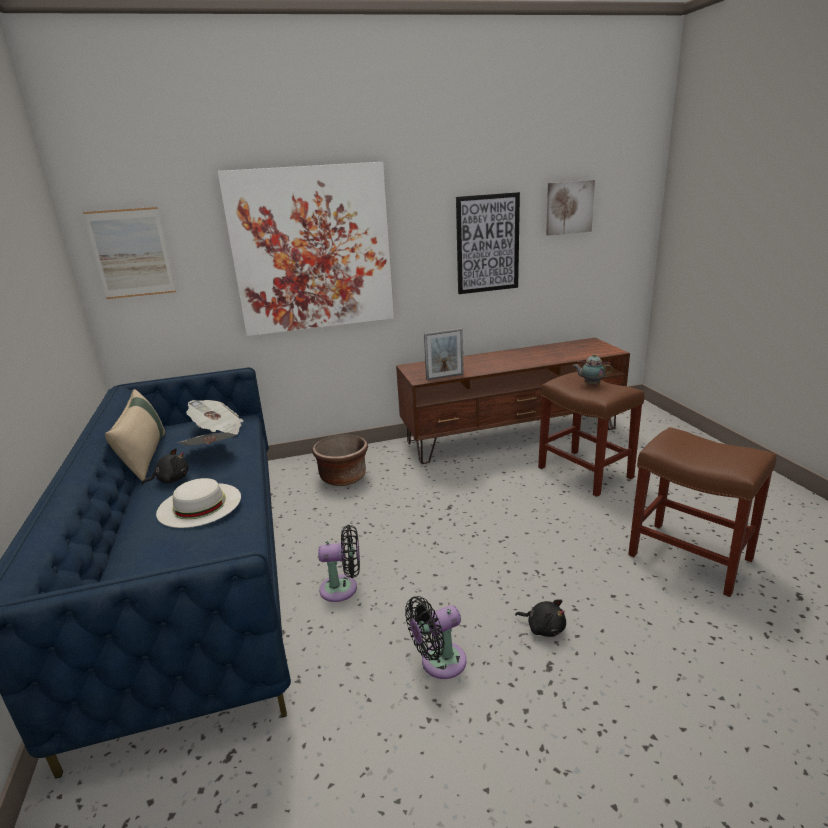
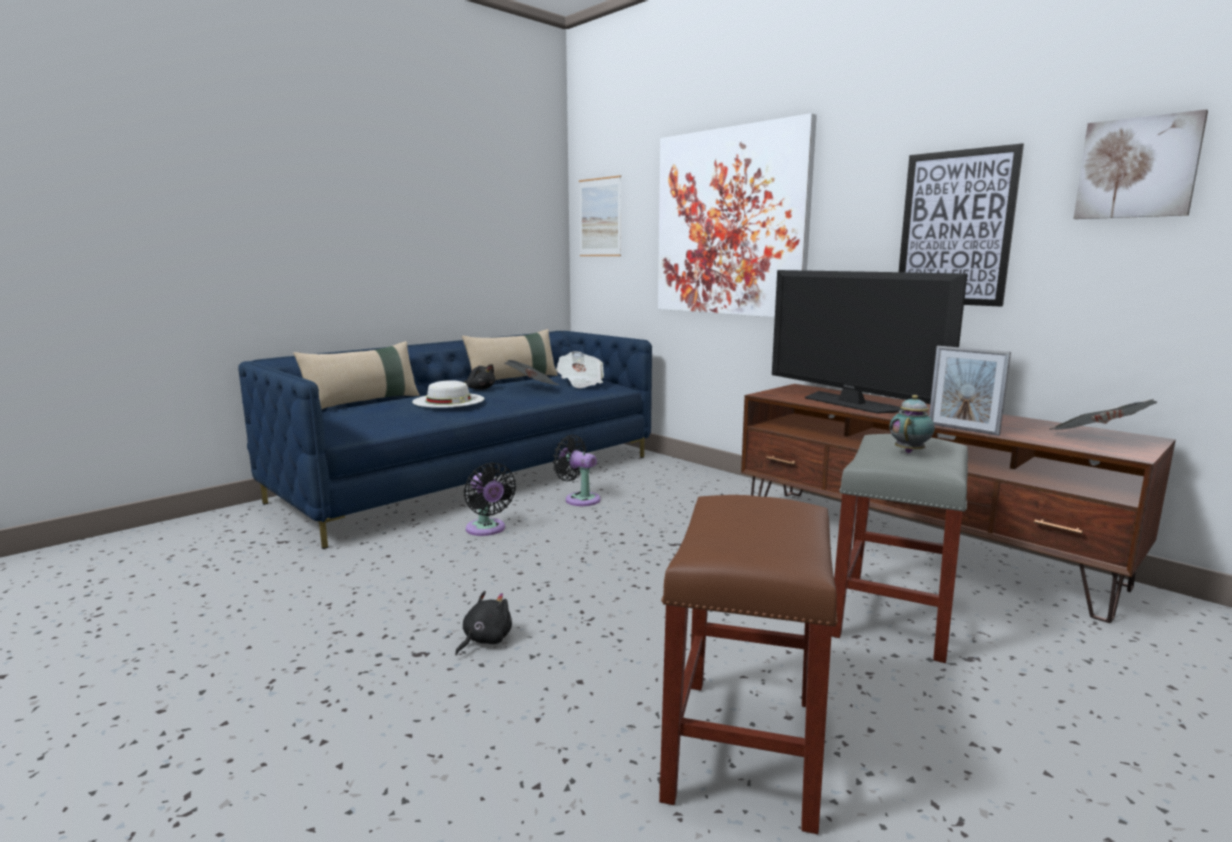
camera: 60 degrees right, 10 degrees down
brown planter [312,434,368,486] -> none
black fan [405,596,467,679] -> black fan moved to [553,435,601,506]
picture frame [424,328,464,380] -> picture frame moved to [929,346,1011,436]
black plush toy [515,599,566,637] -> black plush toy turned 150 degrees counterclockwise [455,591,512,656]
brown stool [538,372,644,497] -> grey stool [831,434,968,663]
teapot [573,354,613,385] -> teapot turned 45 degrees clockwise [889,395,935,453]
none -> beige pillow [293,341,420,409]
none -> television [772,270,967,414]
none -> newspaper [1049,399,1157,430]

